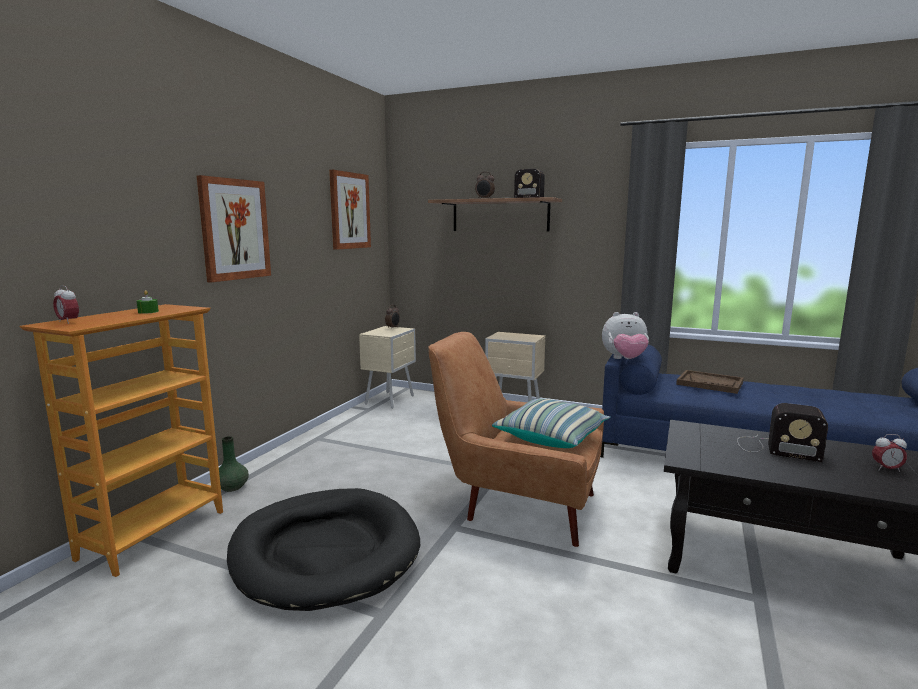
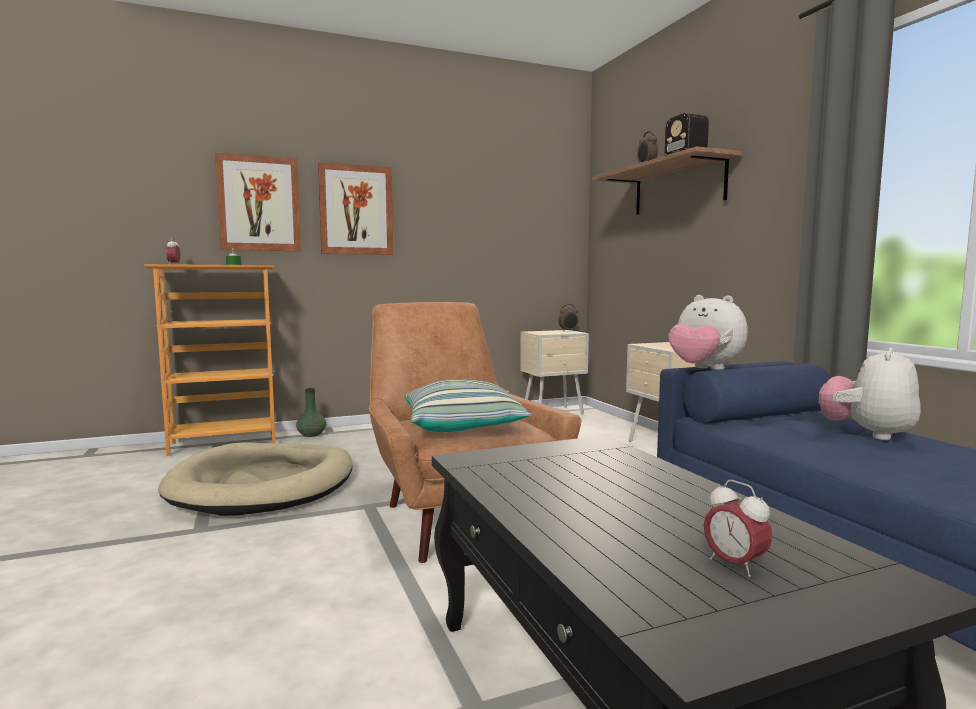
camera: 45 degrees right, 5 degrees down
black dog bed [227,488,420,611] -> beige dog bed [158,443,353,516]
picture [329,170,371,250] -> picture moved to [215,153,301,251]
brown tray [676,370,744,394] -> plush toy [819,348,921,440]
radio [737,403,828,462] -> none

